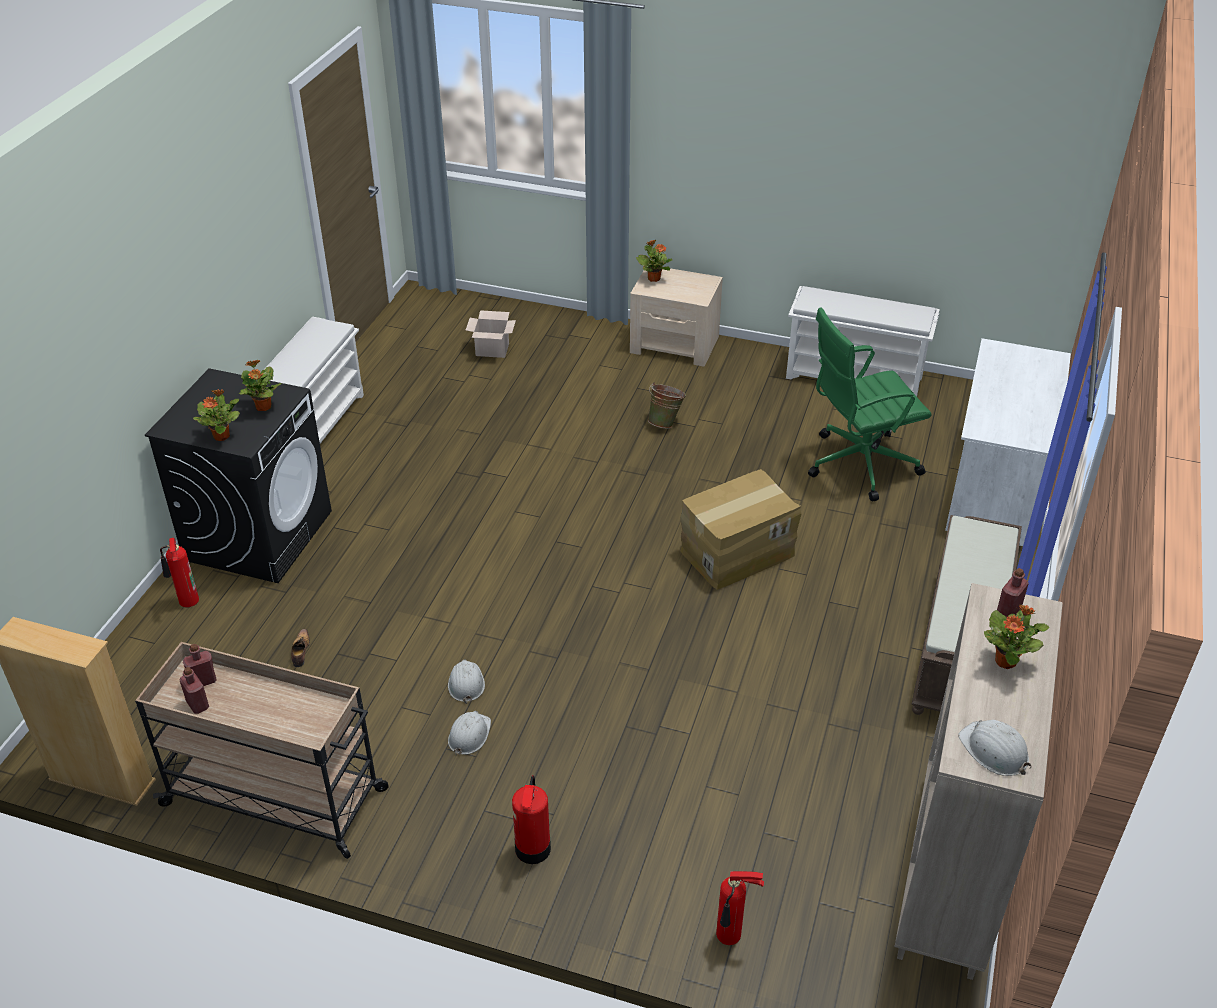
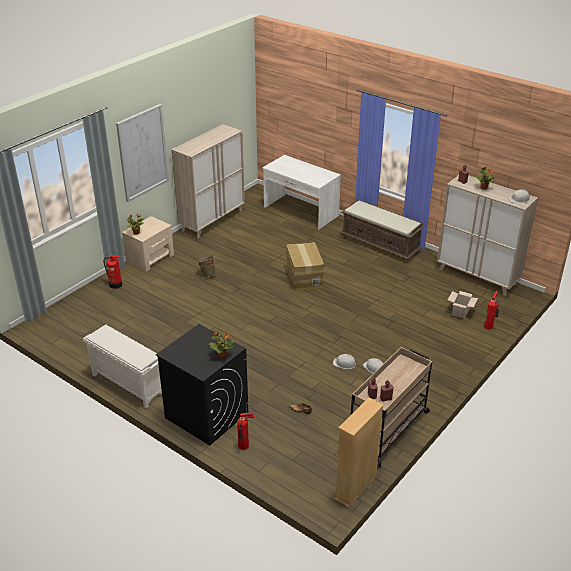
camera: 70 degrees left, 5 degrees down
potted plant [239,360,281,411] -> none
cardboard box [466,310,516,358] -> cardboard box moved to [448,291,478,319]
fire extinguisher [512,775,551,864] -> fire extinguisher moved to [104,255,122,289]
white shoe rack [786,286,940,396] -> beige cabinet [171,124,245,238]
green office chair [808,307,932,501] -> none
none -> picture [116,104,169,202]

